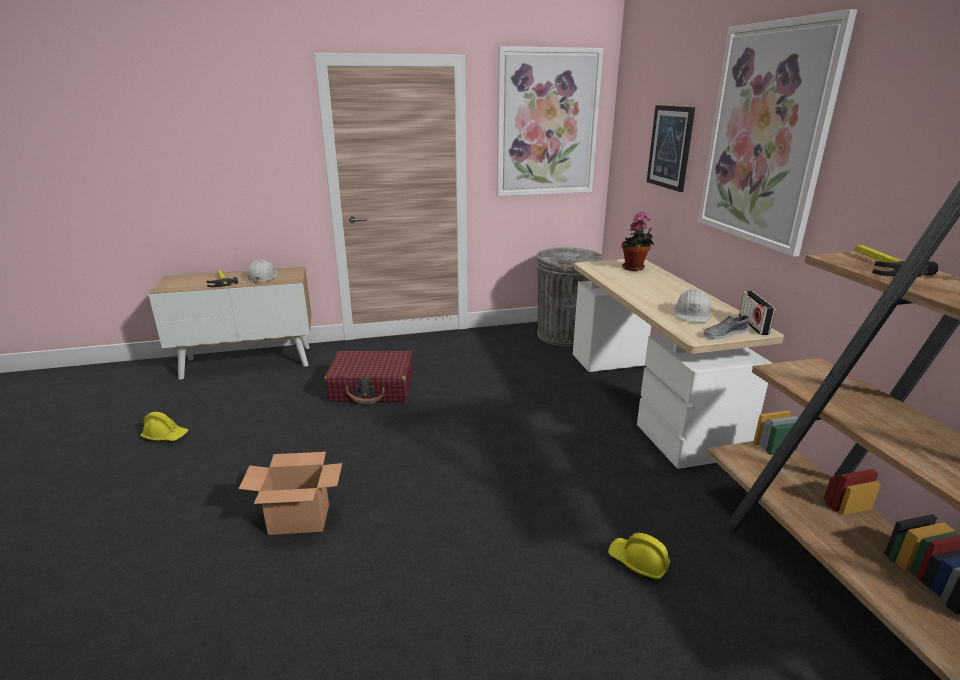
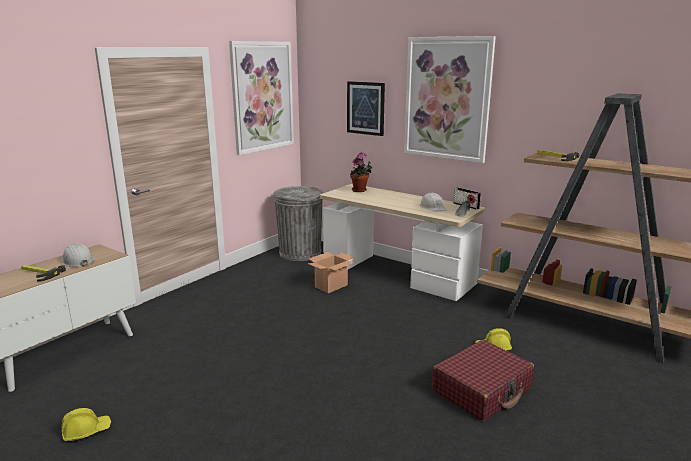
camera: 40 degrees left, 5 degrees down
cardboard box [239,452,342,535] -> cardboard box moved to [307,252,354,293]
red suitcase [324,351,413,404] -> red suitcase moved to [432,340,534,421]

